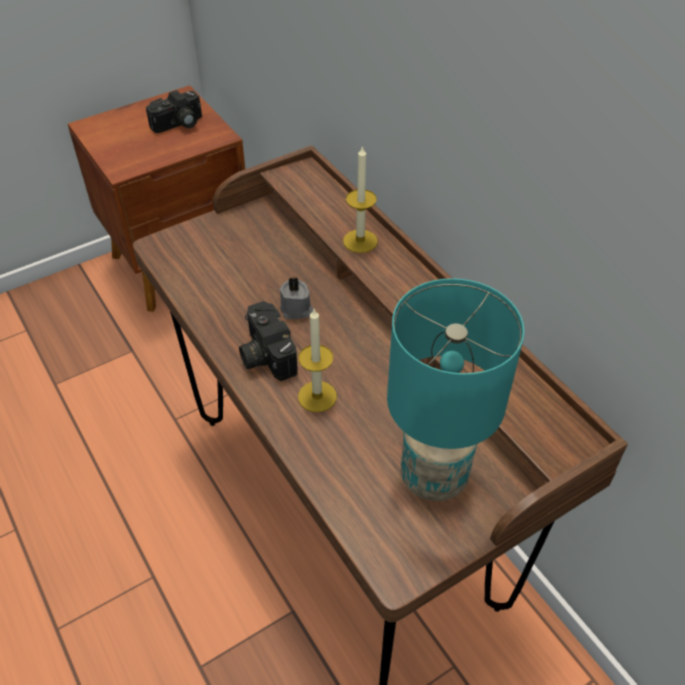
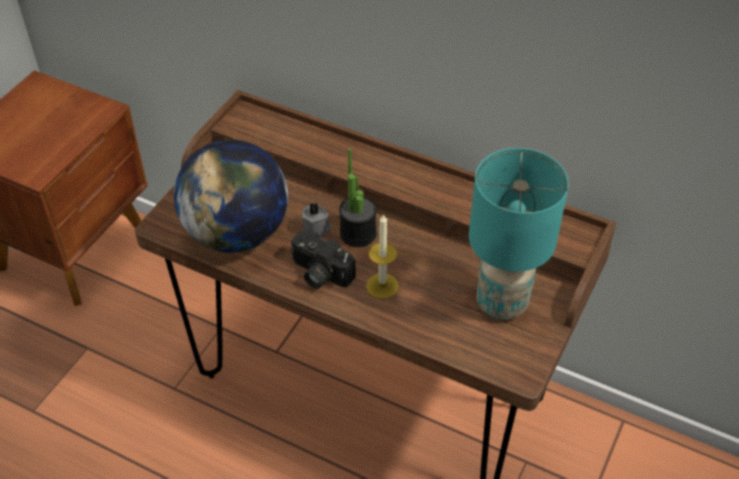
camera: 30 degrees left, 0 degrees up
camera [146,90,202,133] -> none
candle [343,145,378,253] -> none
none -> globe [174,139,288,252]
none -> potted plant [339,148,377,247]

